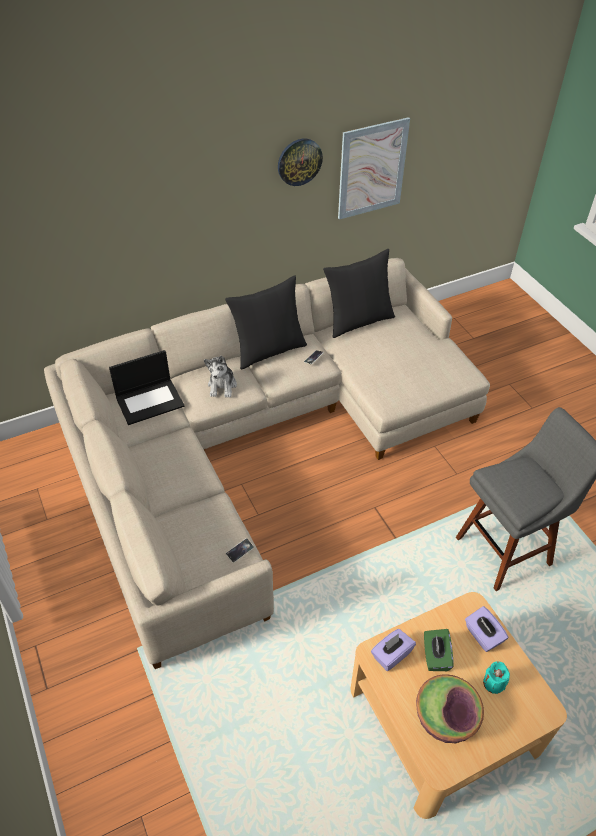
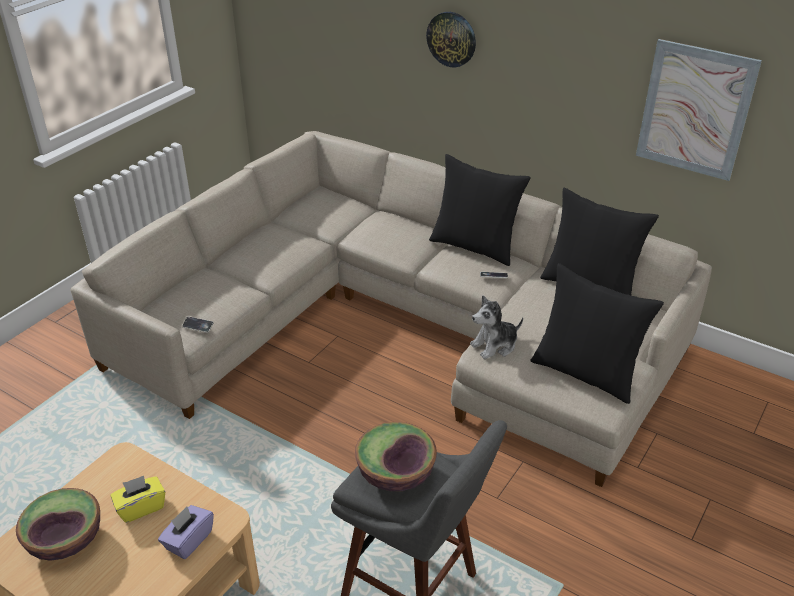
camera: 60 degrees right, 10 degrees down
laptop [109,350,184,425] -> none
plush toy [204,355,237,398] -> plush toy moved to [470,295,523,359]
wall clock [278,139,323,186] -> wall clock moved to [426,12,476,67]
purple tissue box [371,629,416,671] -> none
green tissue box [424,629,453,671] -> yellow tissue box [110,475,165,523]
turquoise candle [483,661,510,694] -> none
none -> bowl [355,421,437,491]
none -> black pillow [530,263,664,404]

